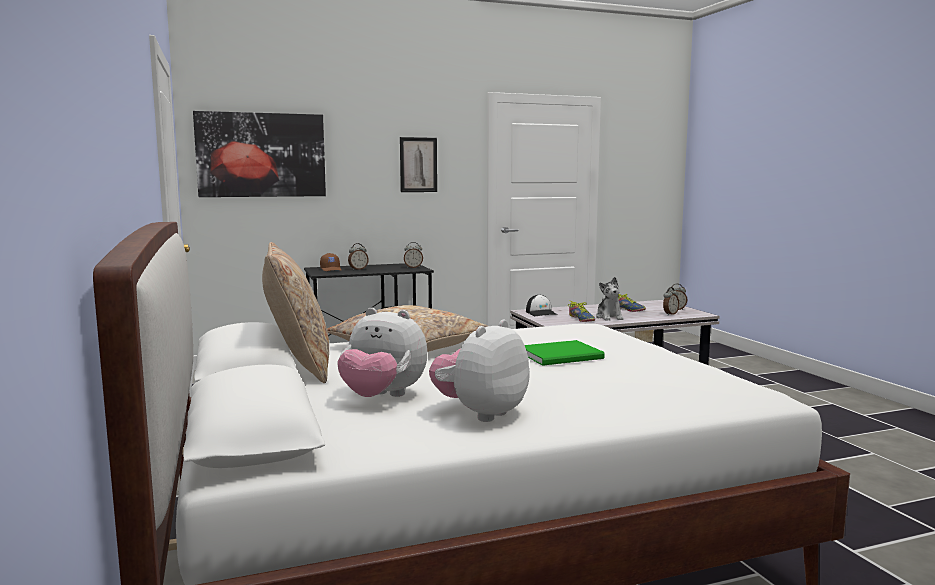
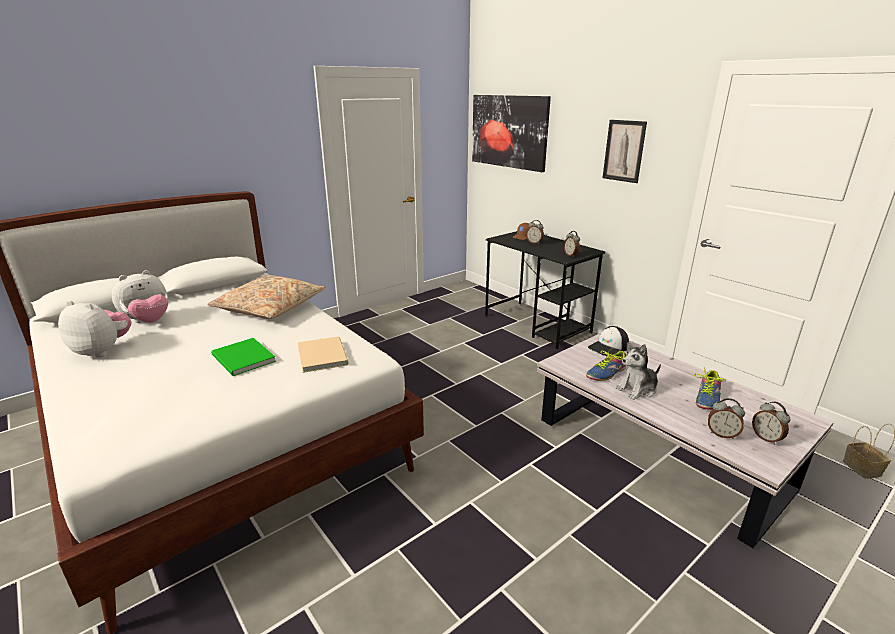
camera: 70 degrees right, 15 degrees up
beige pillow [262,242,329,383] -> none
plush toy [337,307,427,397] -> plush toy turned 135 degrees counterclockwise [112,270,168,323]
none -> beige book [298,336,349,373]

